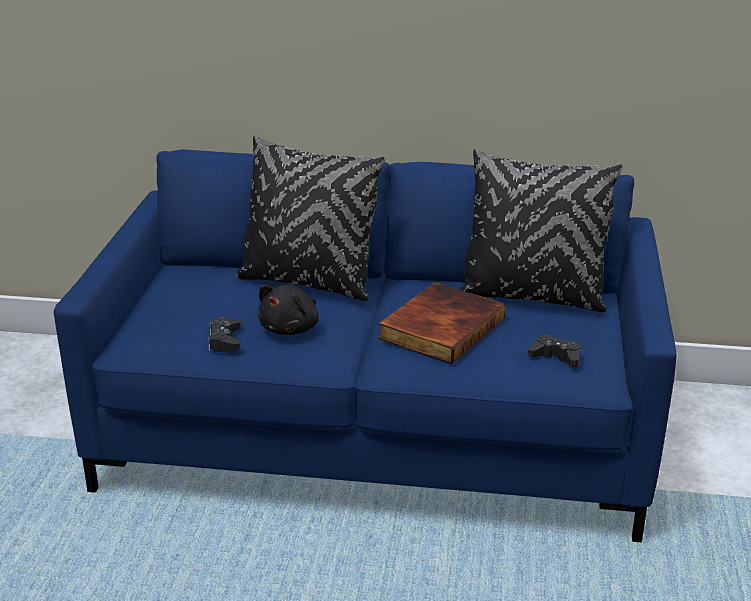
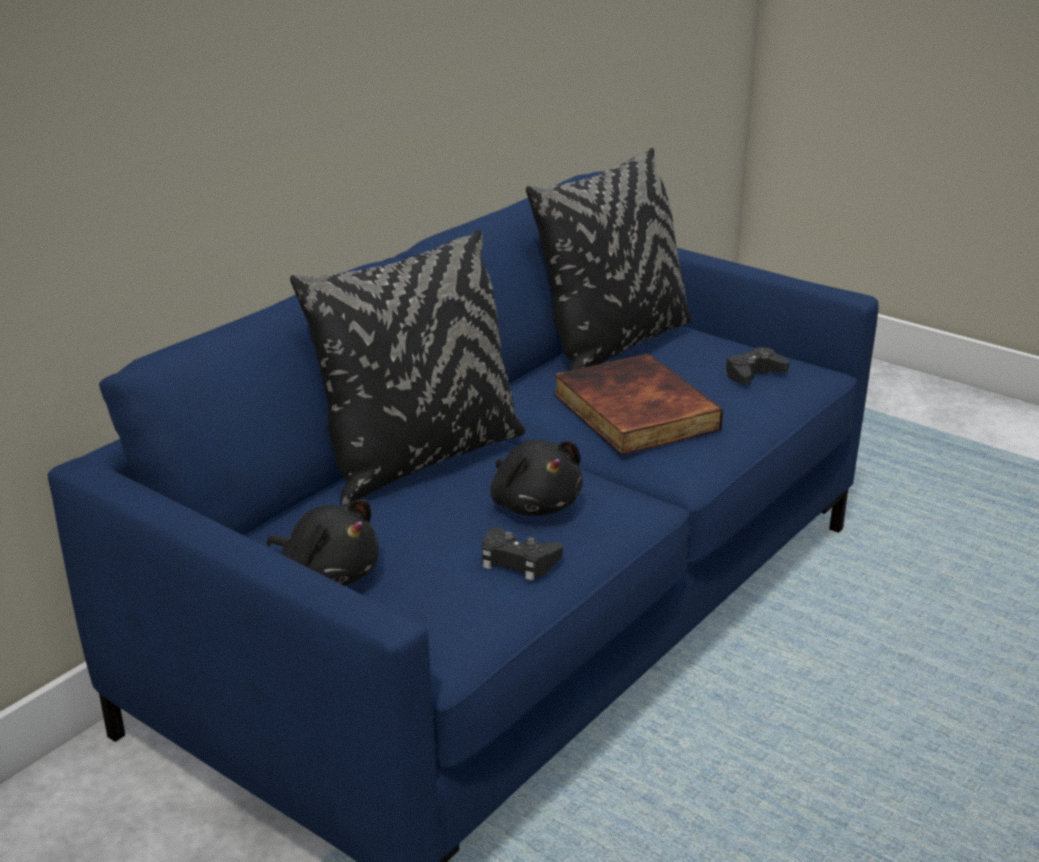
camera: 60 degrees left, 0 degrees up
none -> black plush toy [266,499,379,586]

